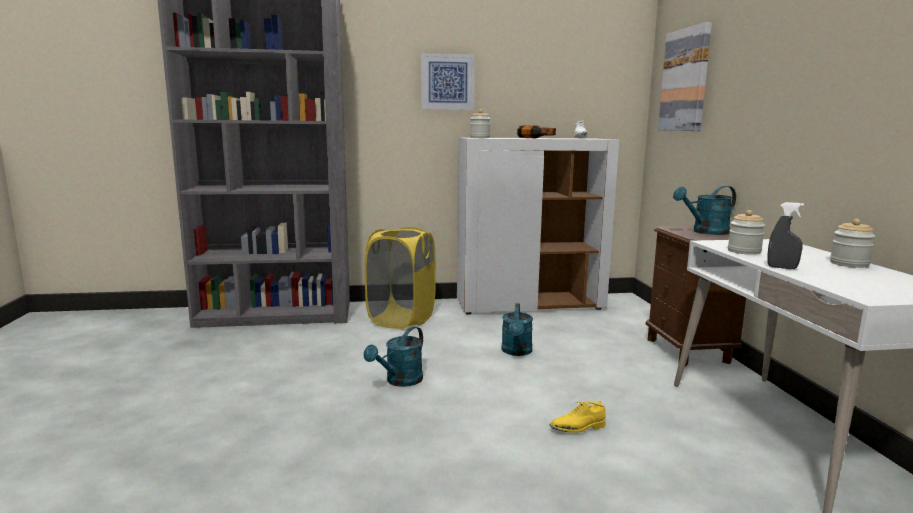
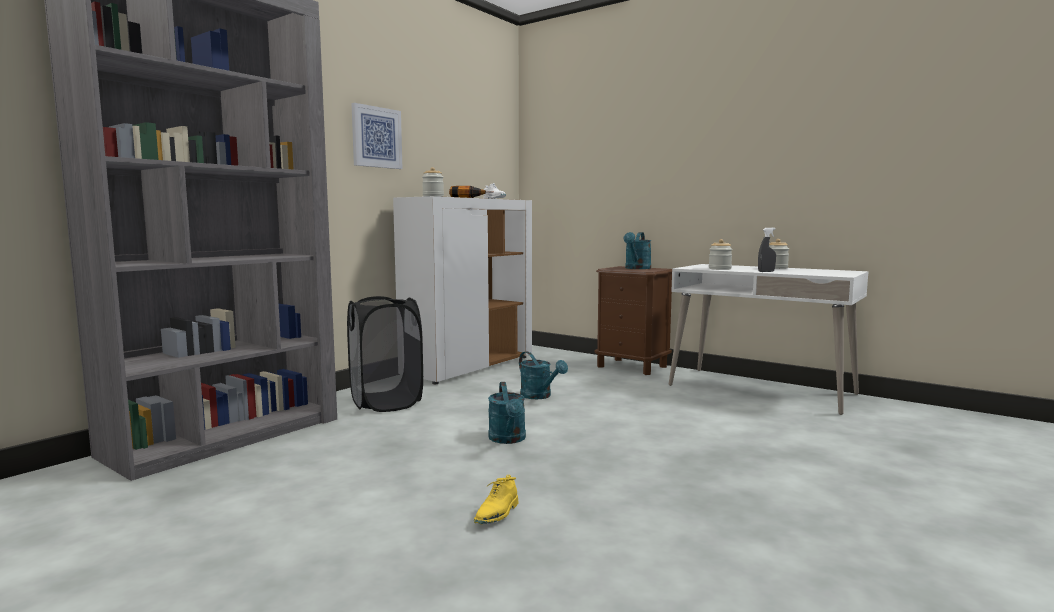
camera: 45 degrees left, 5 degrees down
yellow laundry basket [365,227,436,329] -> black laundry basket [347,296,423,412]
yellow shoe [549,401,606,433] -> yellow shoe moved to [474,475,519,525]
picture [658,22,712,131] -> none

